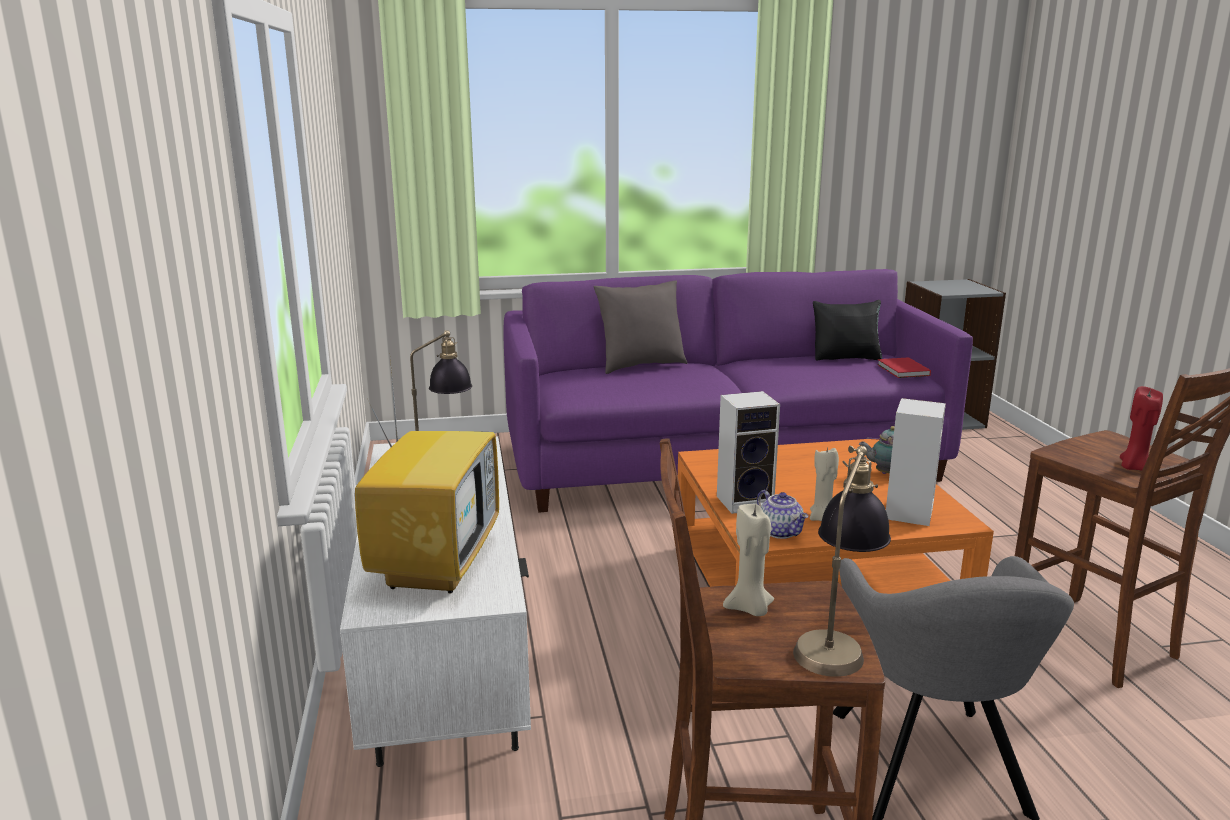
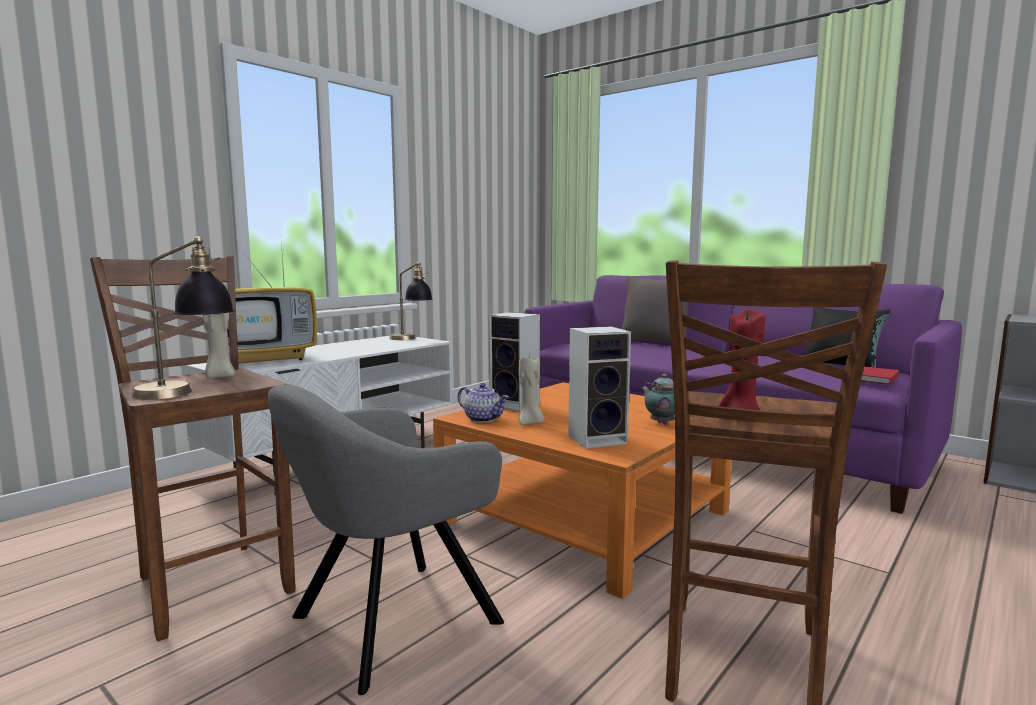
camera: 50 degrees right, 10 degrees down
teapot [757,490,808,539] -> teapot turned 75 degrees counterclockwise [458,383,509,423]

